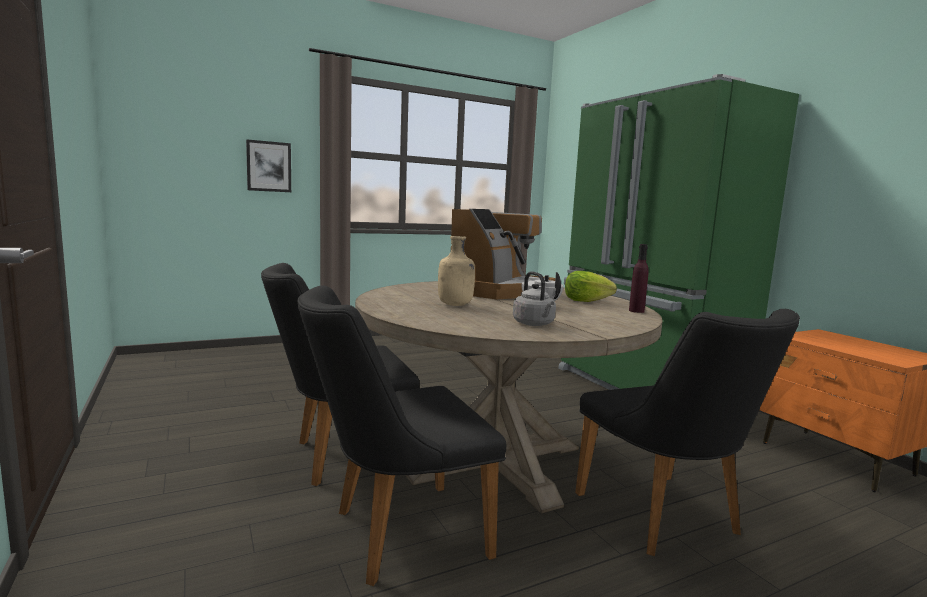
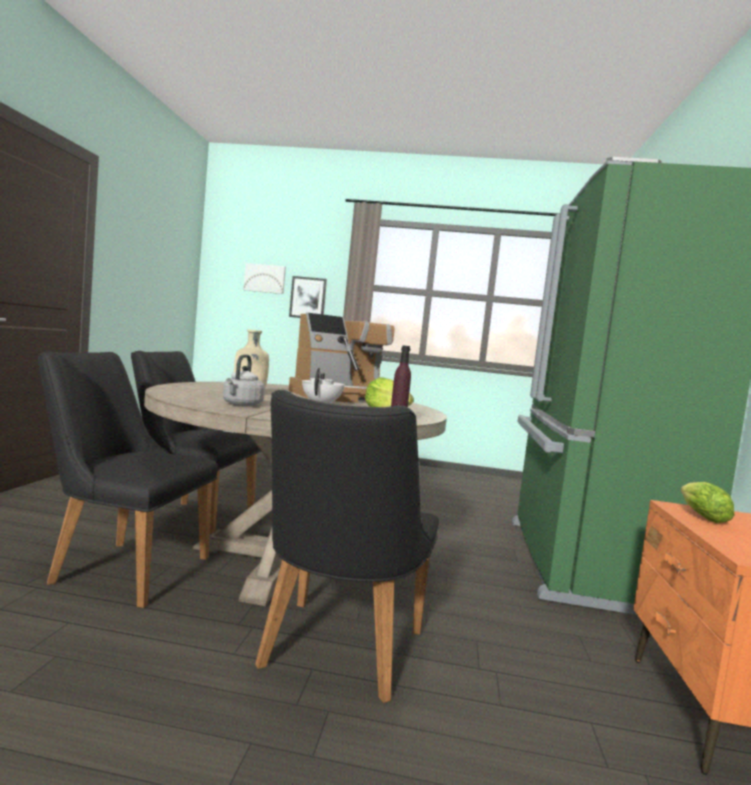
camera: 35 degrees right, 5 degrees down
none -> picture [243,263,286,294]
none -> lettuce [681,482,735,523]

